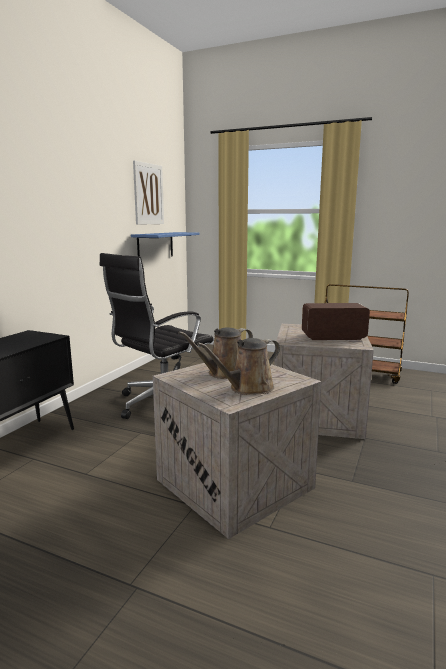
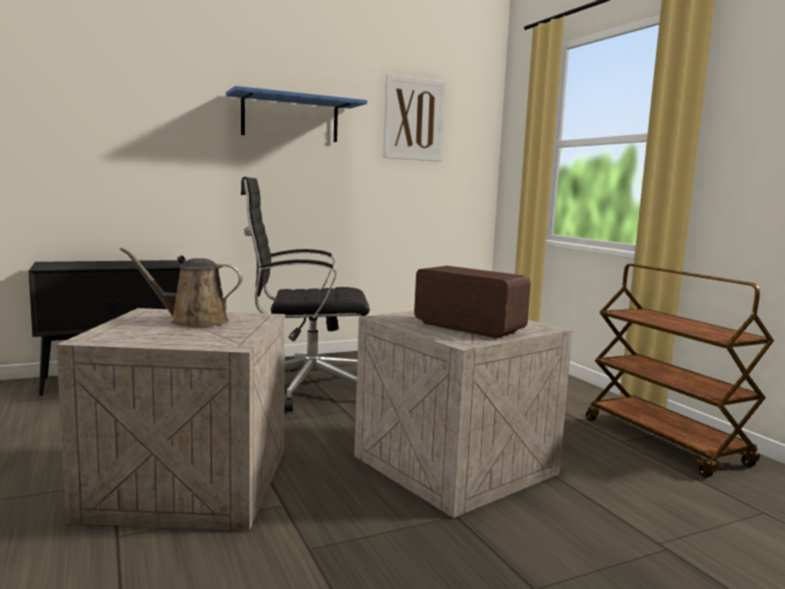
camera: 40 degrees right, 5 degrees down
blue shelf [131,232,200,256] -> blue shelf moved to [226,86,367,142]
brown watering can [197,338,280,395] -> none

